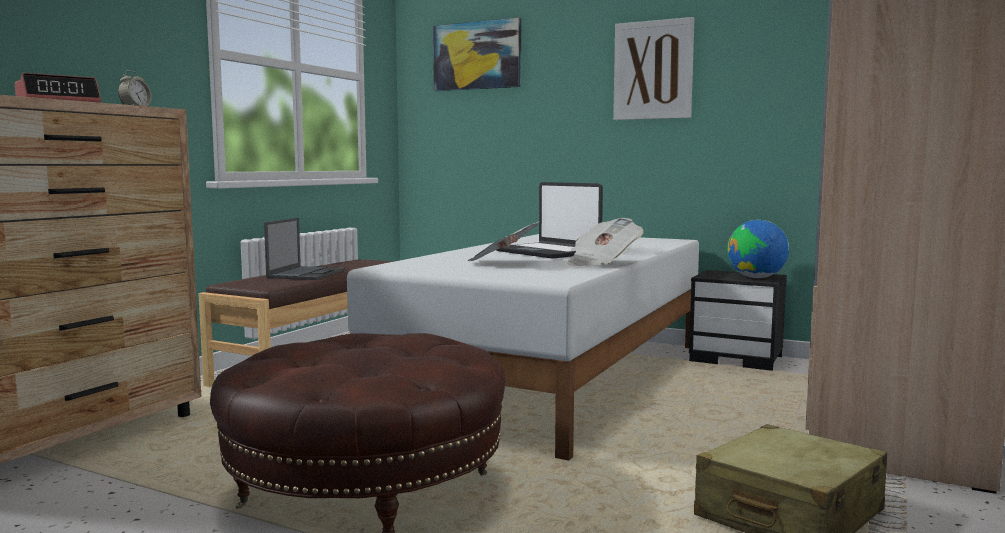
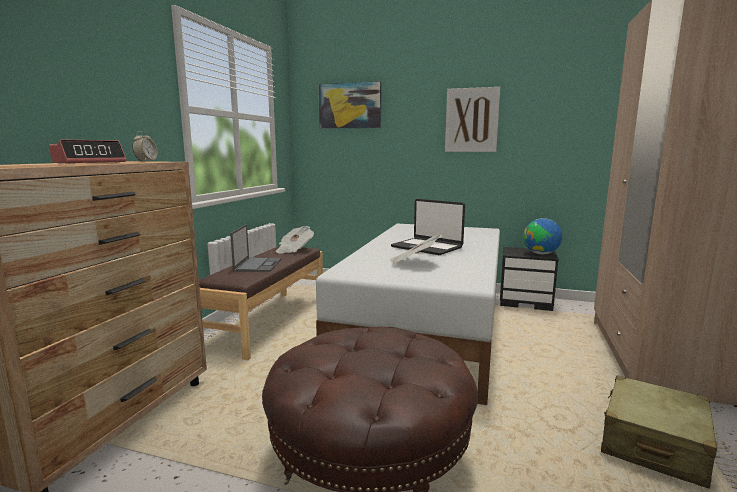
camera: 10 degrees left, 5 degrees up
newspaper [567,218,643,266] -> newspaper moved to [276,226,314,253]

